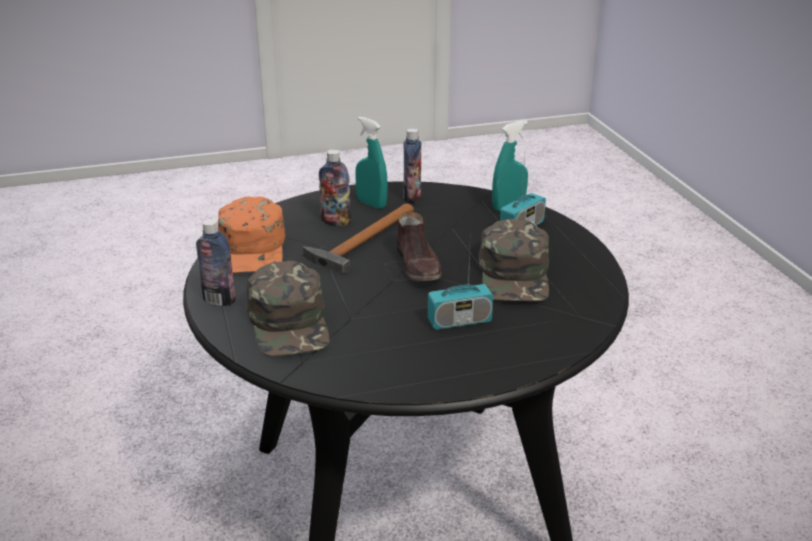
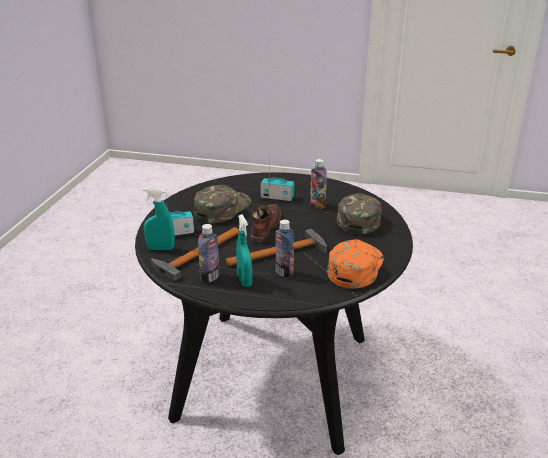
camera: 150 degrees left, 0 degrees up
bottle [196,219,235,306] -> bottle moved to [310,159,327,209]
none -> hammer [151,227,239,281]

